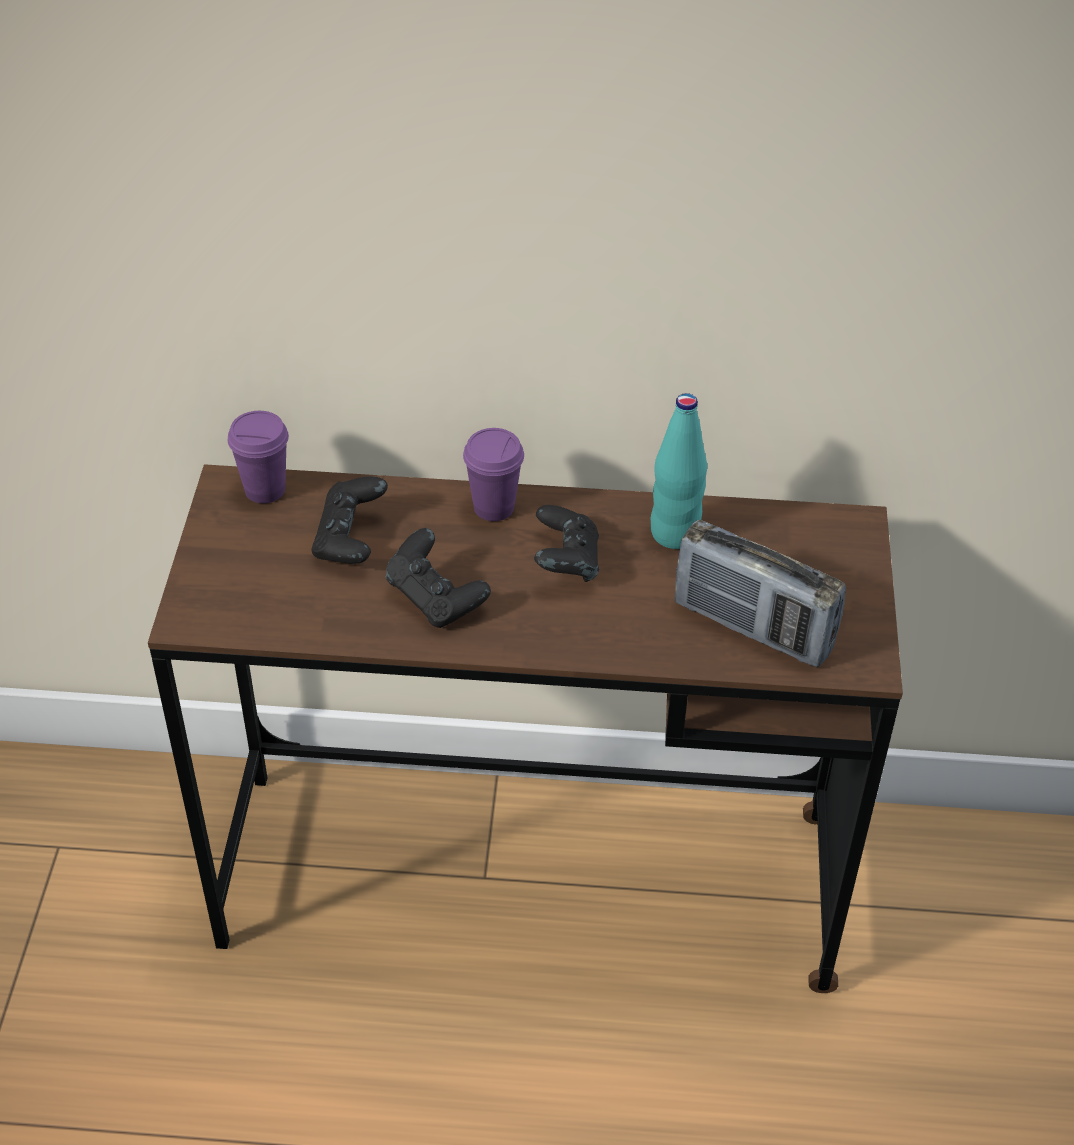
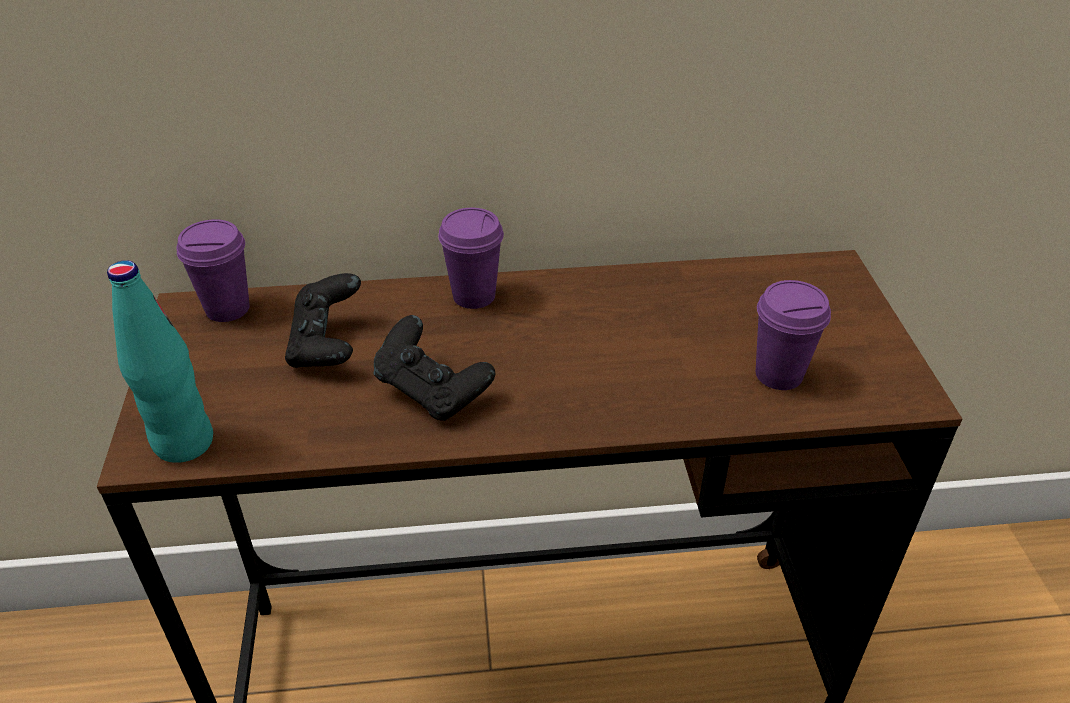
camera: 10 degrees left, 5 degrees down
black game controller [534,505,599,582] -> none
turquoise bottle [651,393,707,549] -> turquoise bottle moved to [107,260,213,463]
radio [675,520,846,667] -> purple cup [756,280,831,390]

